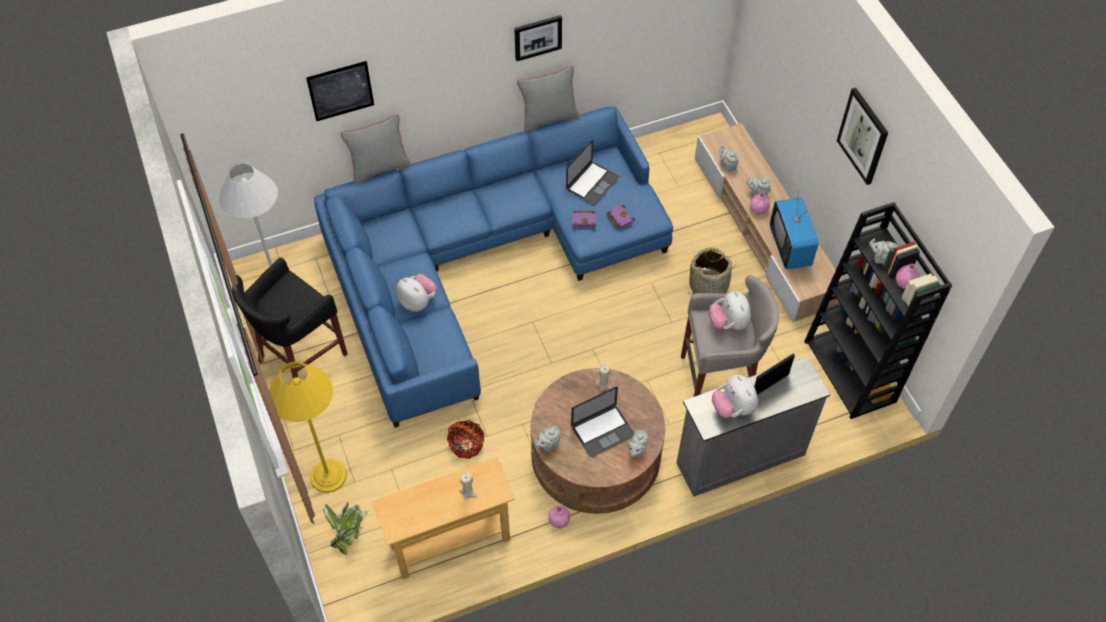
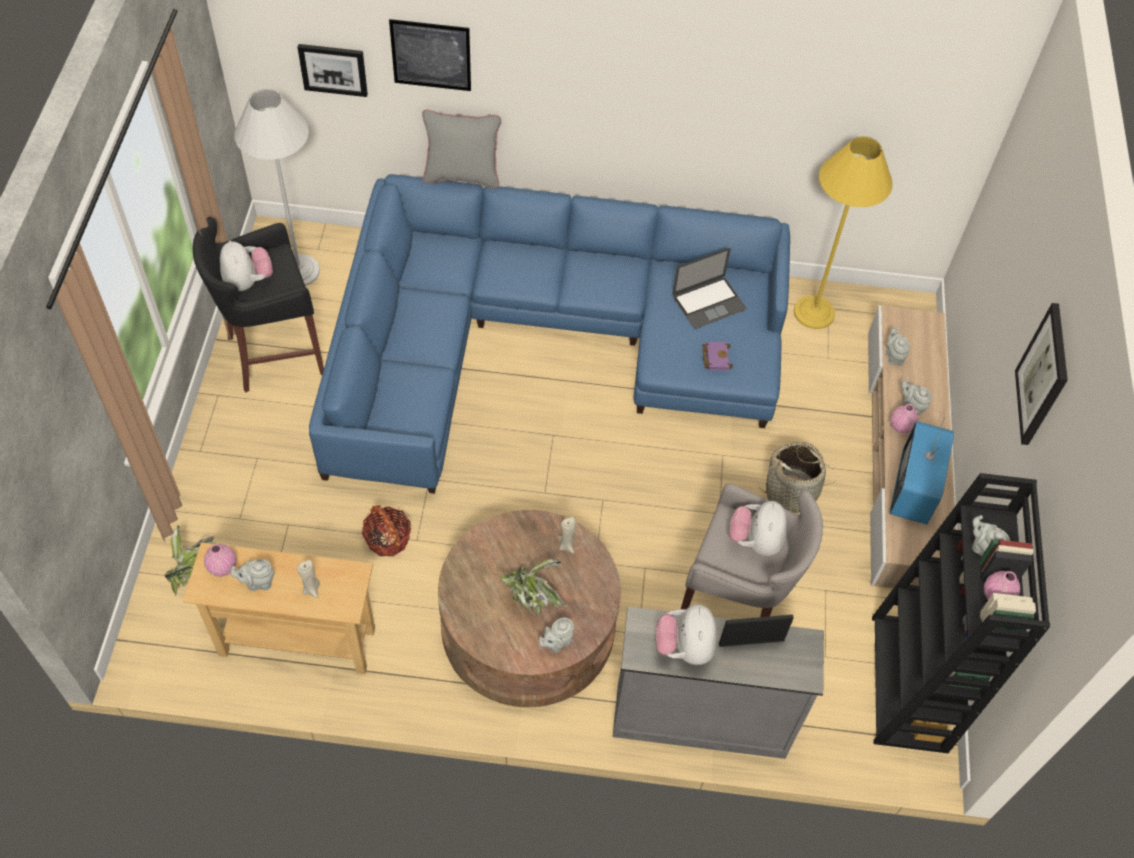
camera: 25 degrees right, 0 degrees up
yellow floor lamp [269,361,347,493] -> yellow floor lamp moved to [794,136,893,329]
plush toy [396,274,437,312] -> plush toy moved to [220,241,273,291]
picture [514,15,562,61] -> picture moved to [297,44,368,97]
grey pillow [517,66,579,133] -> none
grey teapot [535,426,560,452] -> grey teapot moved to [230,559,275,591]
pink vase [548,505,570,528] -> pink vase moved to [204,544,236,577]
laptop [571,386,635,457] -> potted plant [500,559,568,616]
purple book [573,211,596,228] -> none

